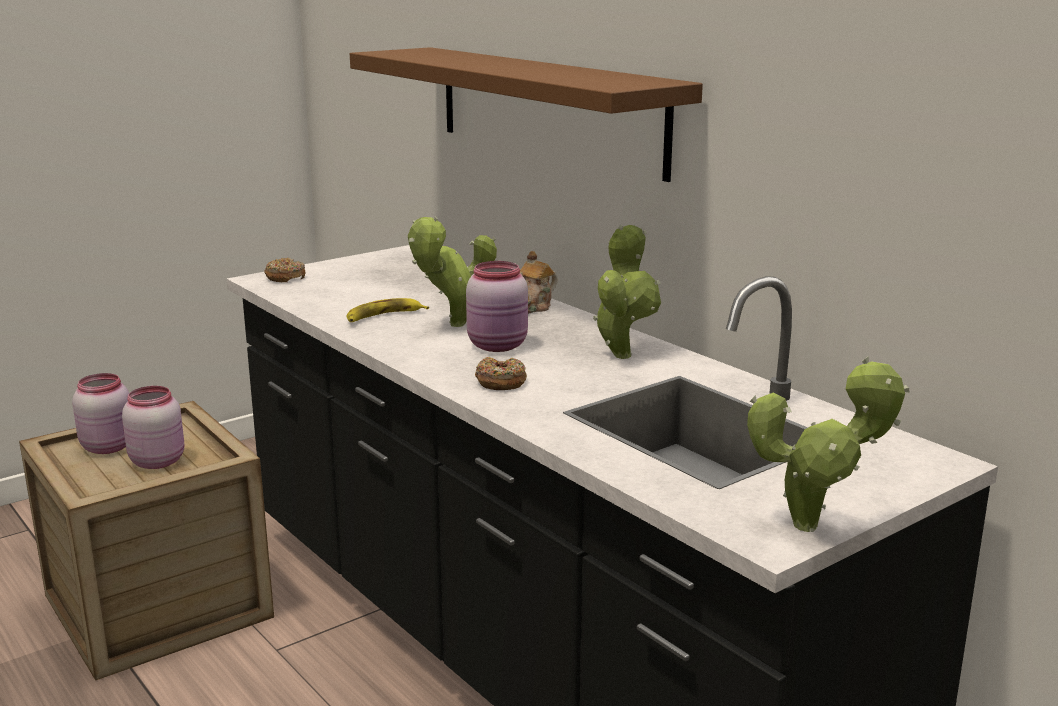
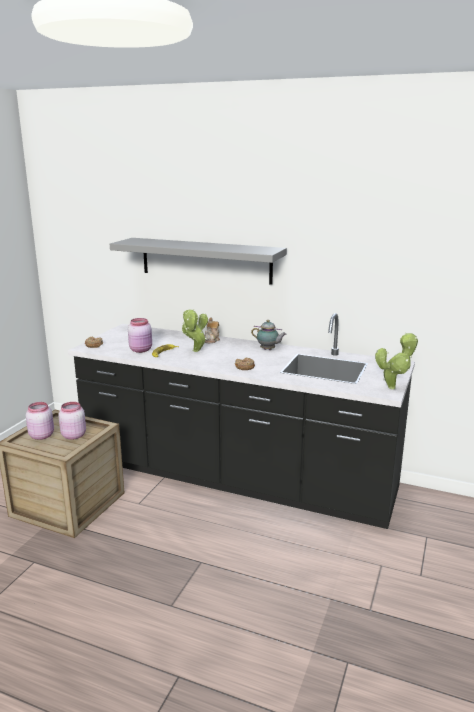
camera: 30 degrees left, 0 degrees up
brown shelf [350,47,703,182] -> grey shelf [110,238,287,285]
pink jar [466,261,528,352] -> pink jar moved to [128,318,152,353]
potted plant [593,225,661,359] -> teapot [251,320,287,350]

